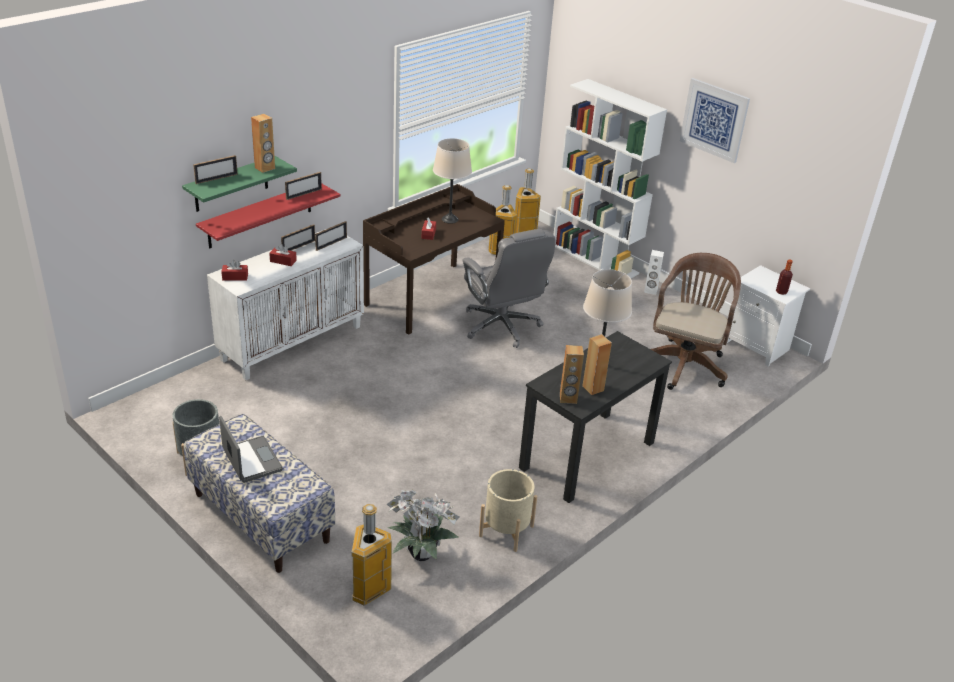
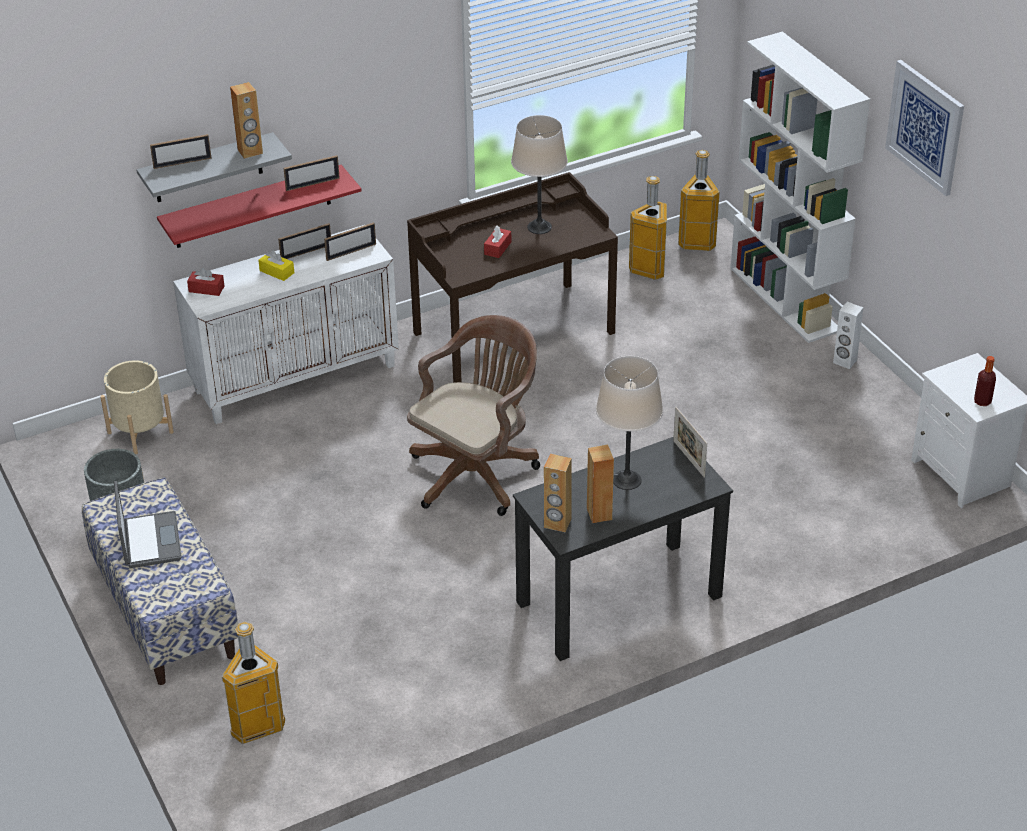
camera: 20 degrees right, 5 degrees up
green shelf [182,156,297,212] -> grey shelf [136,132,292,202]
red tissue box [269,244,297,266] -> yellow tissue box [258,250,294,281]
potted plant [387,490,460,561] -> none
grey office chair [462,229,556,348] -> none
beige planter [479,469,537,552] -> beige planter moved to [100,360,174,454]
brown office chair [651,253,741,390] -> brown office chair moved to [407,315,540,516]
none -> picture frame [673,407,707,478]

